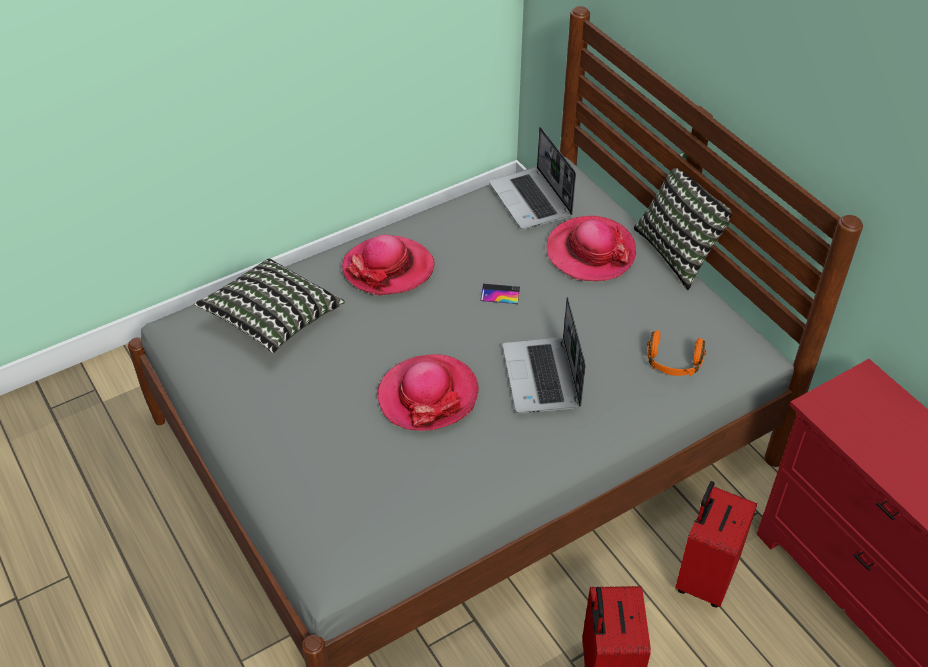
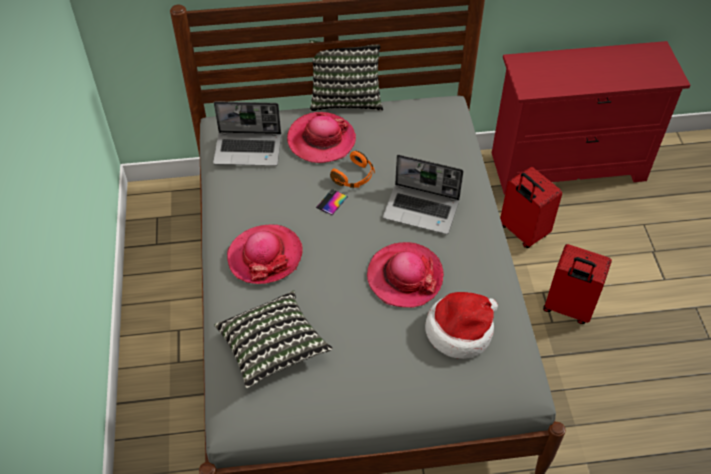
camera: 65 degrees left, 5 degrees up
orange headphones [647,330,706,376] -> orange headphones moved to [330,151,375,188]
none -> hat [425,292,498,359]

